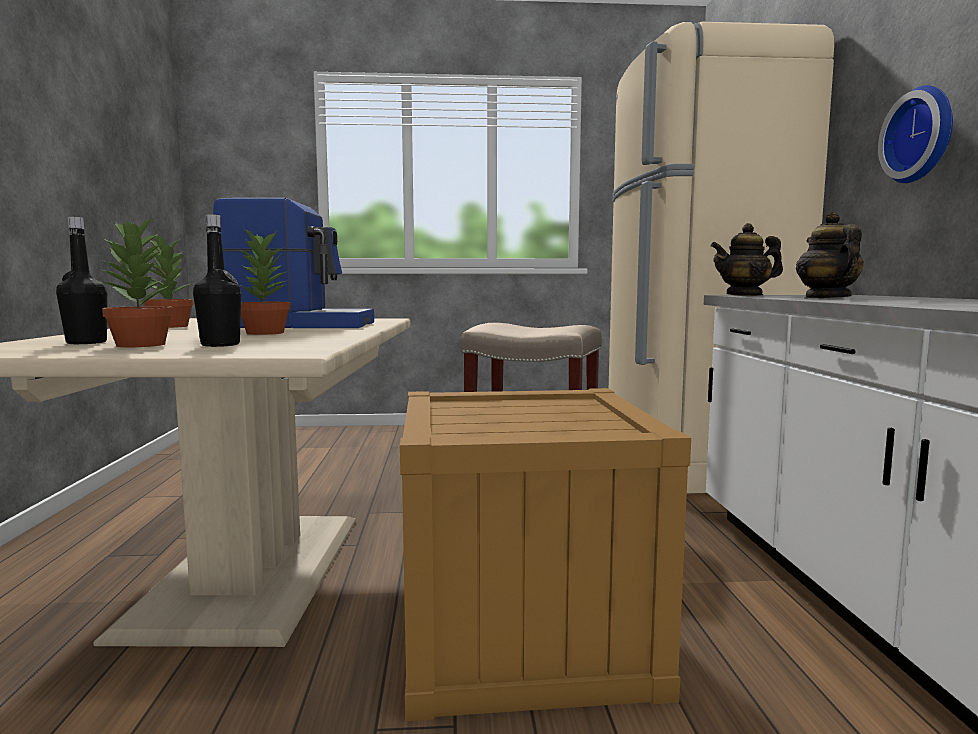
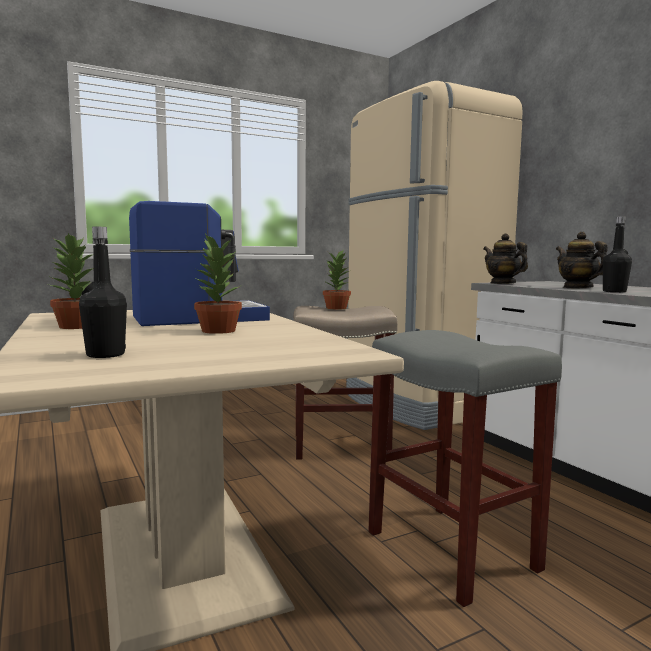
camera: 25 degrees left, 0 degrees up
potted plant [96,217,173,347] -> potted plant moved to [323,251,351,309]
black bottle [193,214,241,347] -> black bottle moved to [603,216,632,293]
crate [400,388,691,721] -> grey stool [368,330,562,607]
teapot [711,223,783,296] -> teapot turned 90 degrees clockwise [483,233,528,284]
wall clock [878,85,953,183] -> none

